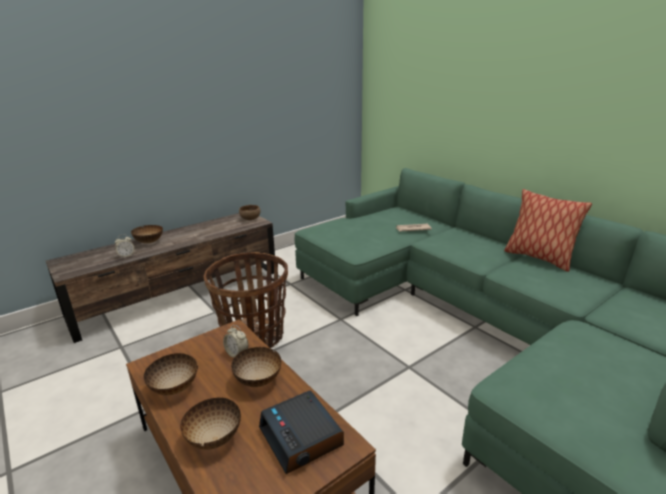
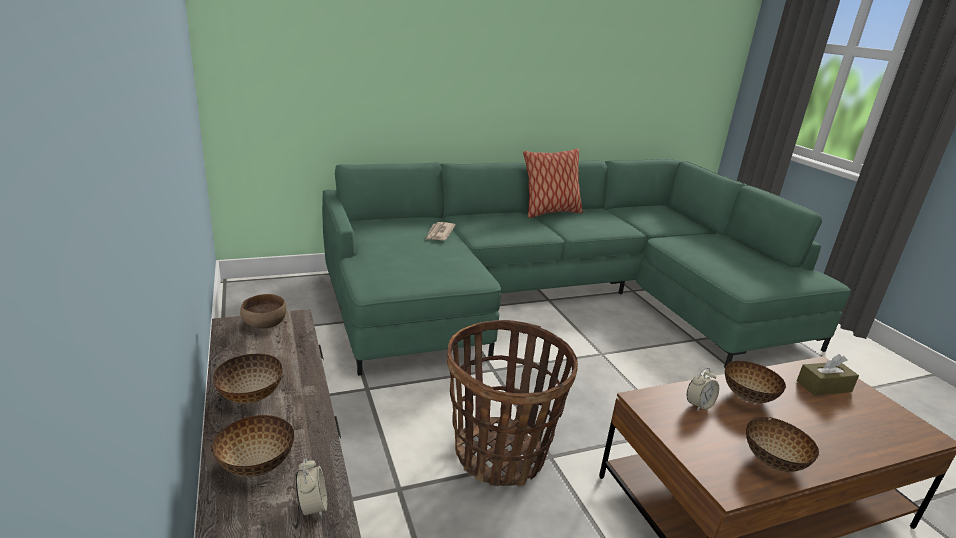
camera: 75 degrees left, 0 degrees up
bowl [180,397,241,450] -> bowl moved to [212,354,283,404]
alarm clock [259,390,344,474] -> brown tissue box [797,354,859,396]

